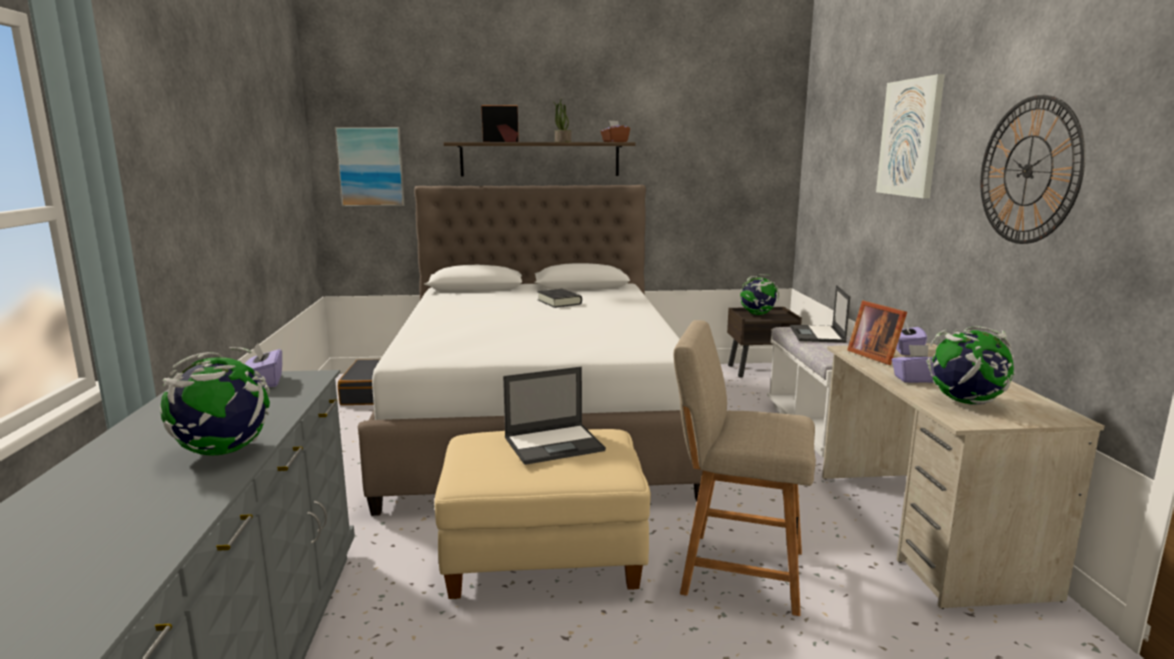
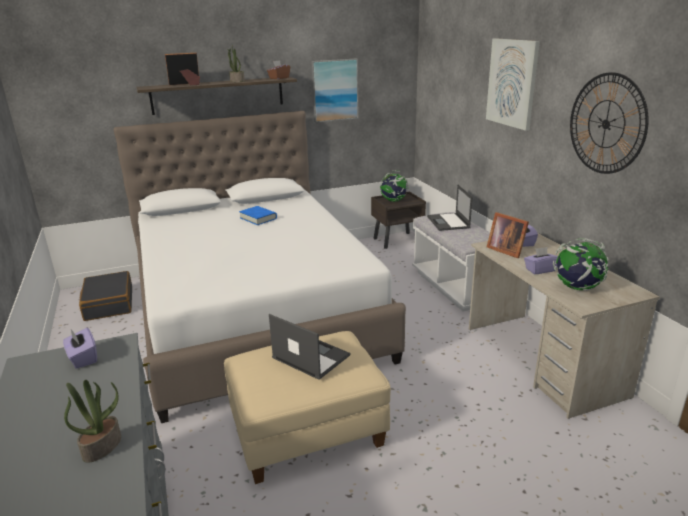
camera: 15 degrees left, 10 degrees up
globe [160,347,270,456] -> potted plant [64,380,121,463]
picture [335,127,405,207] -> picture moved to [311,59,359,123]
laptop [503,366,606,465] -> laptop turned 105 degrees counterclockwise [269,314,351,380]
black book [537,289,582,308] -> blue book [239,206,277,225]
beige chair [673,320,816,616] -> none

